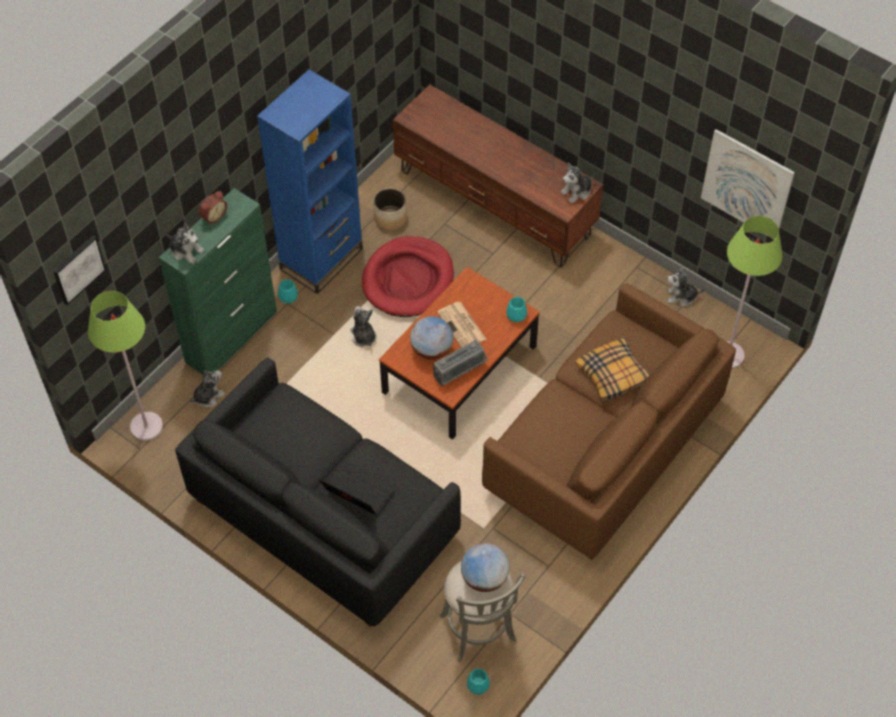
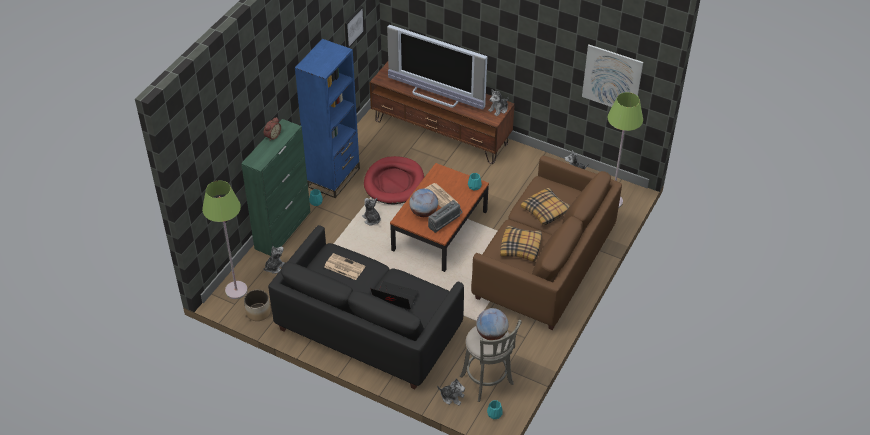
camera: 10 degrees left, 10 degrees down
picture [53,235,106,305] -> picture moved to [344,6,364,48]
plush toy [165,223,205,264] -> plush toy moved to [437,378,465,406]
planter [373,188,407,230] -> planter moved to [244,289,271,321]
none -> newspaper [324,253,365,280]
none -> television [387,25,487,110]
none -> pillow [500,225,542,262]

